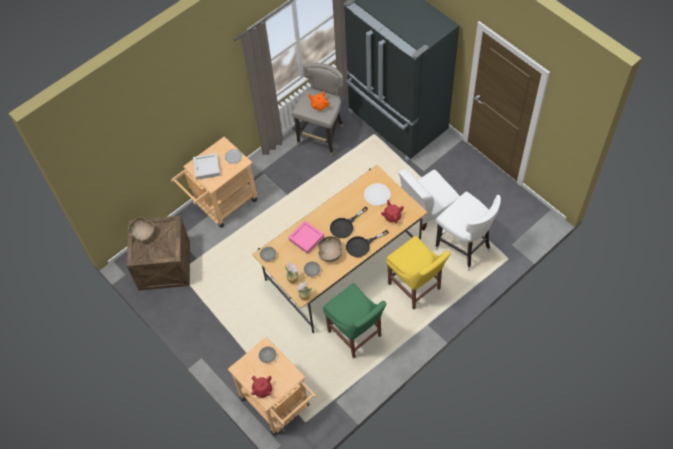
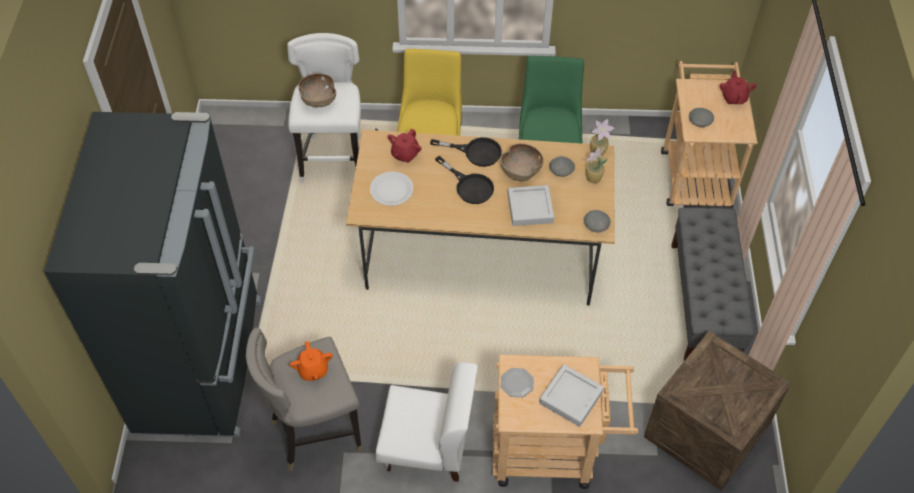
camera: 140 degrees left, 5 degrees down
brown bowl [128,217,155,242] -> brown bowl moved to [298,73,336,107]
pink tray [288,221,324,254] -> grey tray [508,185,554,226]
black frying pan [330,206,368,238] -> black frying pan turned 45 degrees clockwise [435,156,494,204]
white chair [398,168,460,231] -> white chair moved to [376,362,478,482]
none -> grey bench [671,208,754,361]

